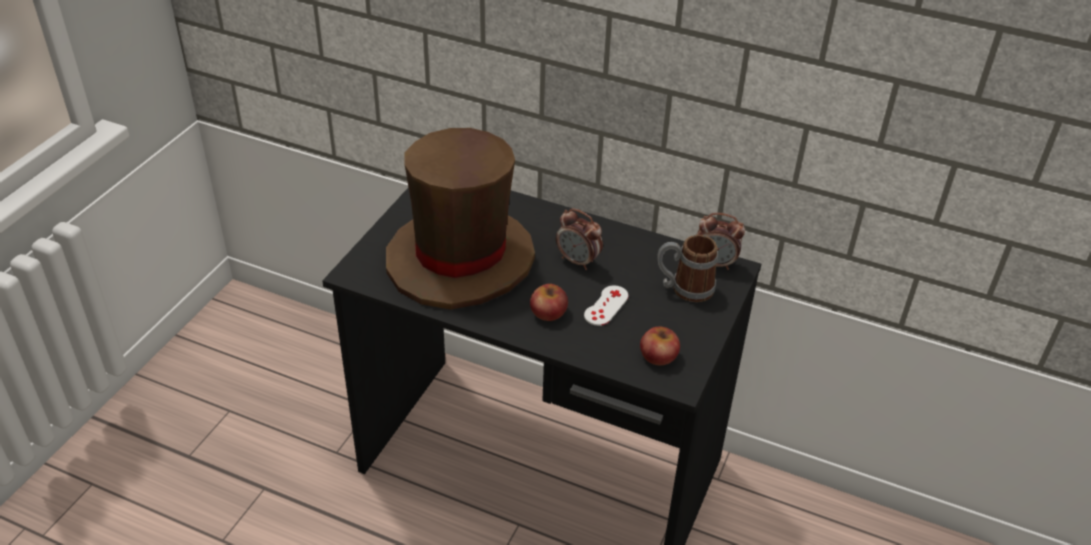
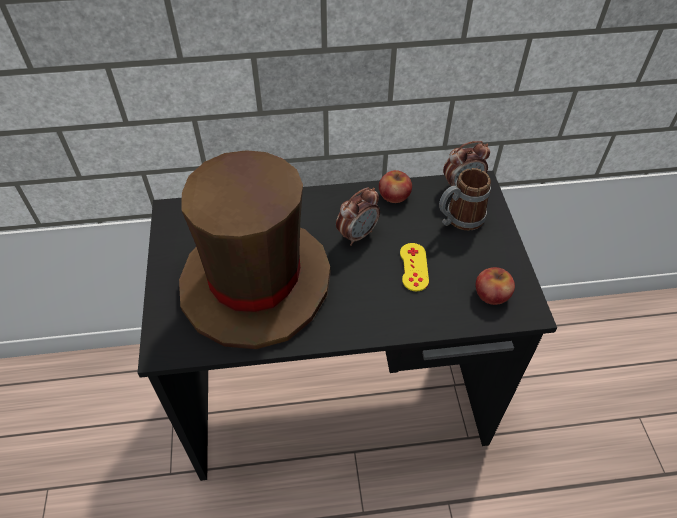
camera: 30 degrees left, 10 degrees up
apple [530,284,568,321] -> apple moved to [379,170,412,203]
alarm clock [556,208,603,270] -> alarm clock turned 45 degrees counterclockwise [336,187,380,246]
white game controller [584,286,629,326] -> yellow game controller [400,243,429,291]

